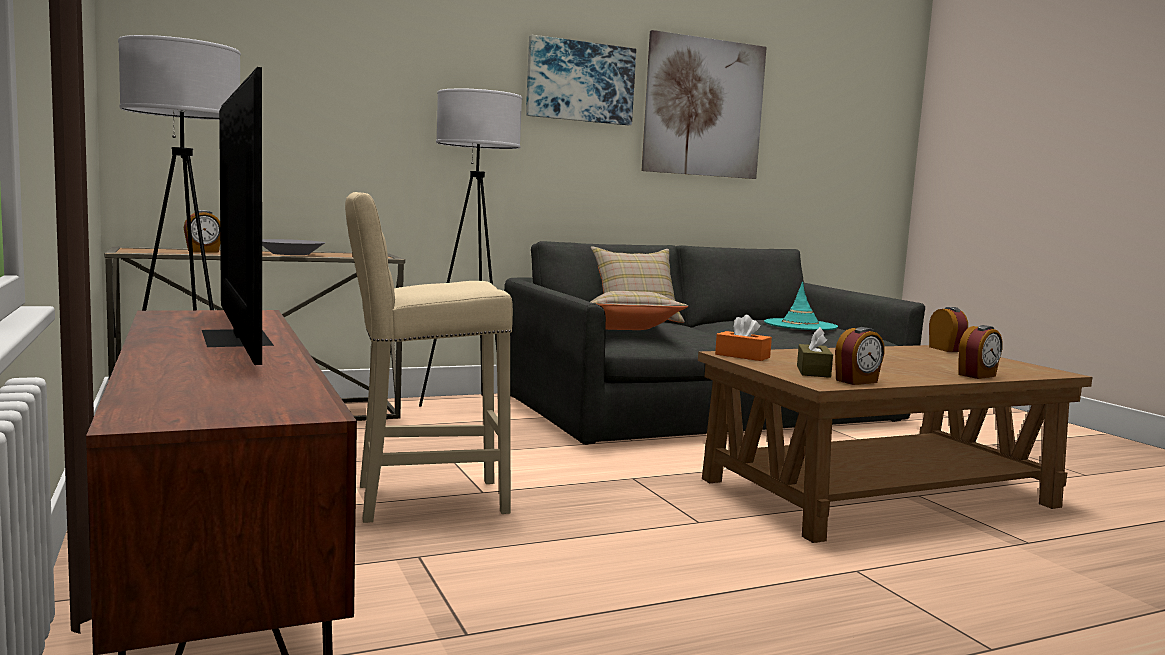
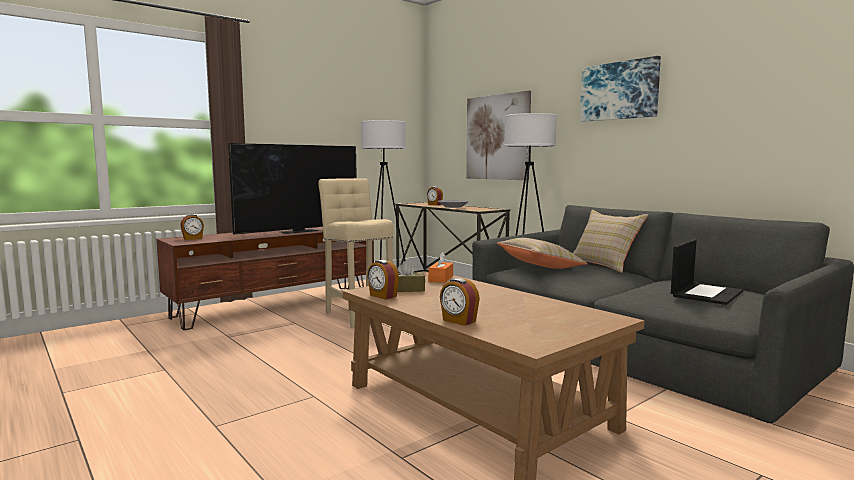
camera: 75 degrees right, 0 degrees up
picture [642,30,767,179] -> picture moved to [466,90,531,180]
turquoise hat [764,282,838,330] -> laptop [671,239,743,305]
alarm clock [929,307,968,352] -> alarm clock moved to [180,214,204,240]

